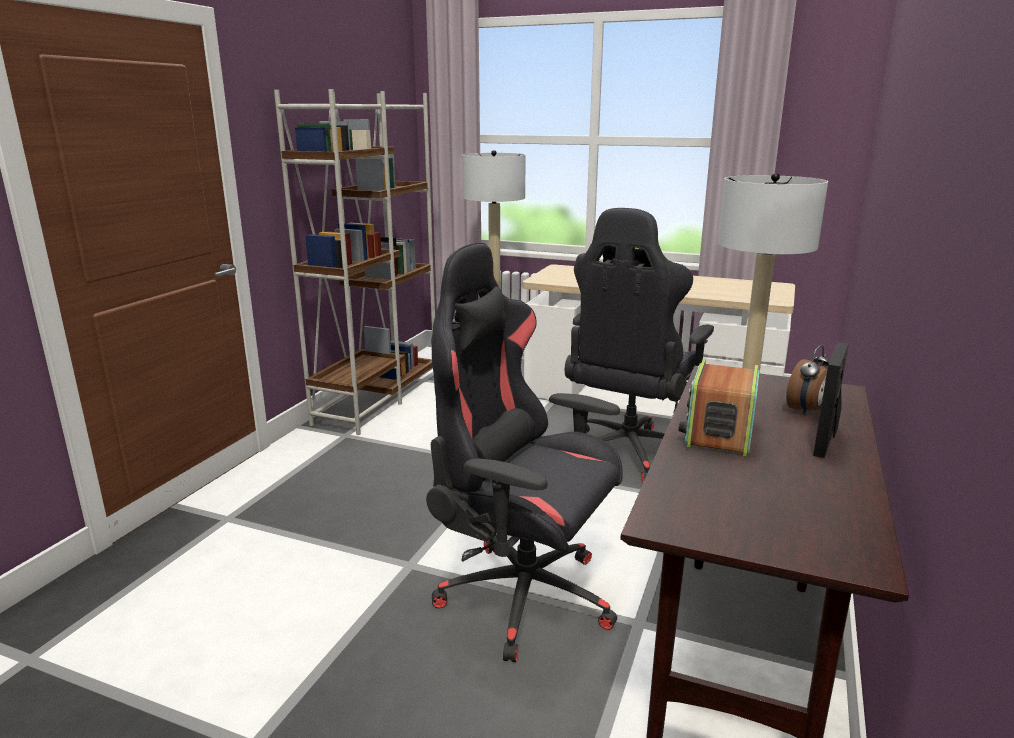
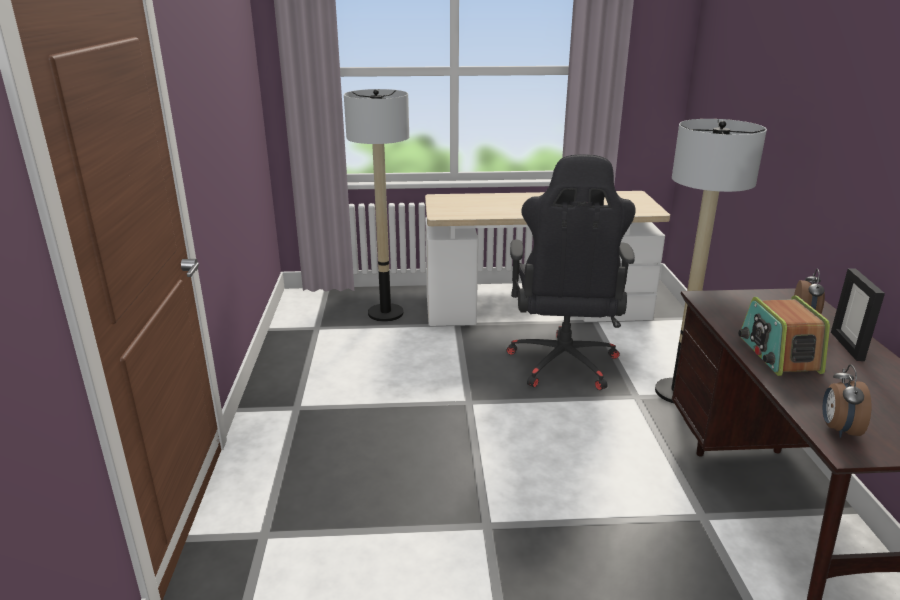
camera: 25 degrees left, 5 degrees up
brown bookcase [274,89,435,435] -> none
black office chair [426,242,623,662] -> none
none -> alarm clock [823,365,871,438]

